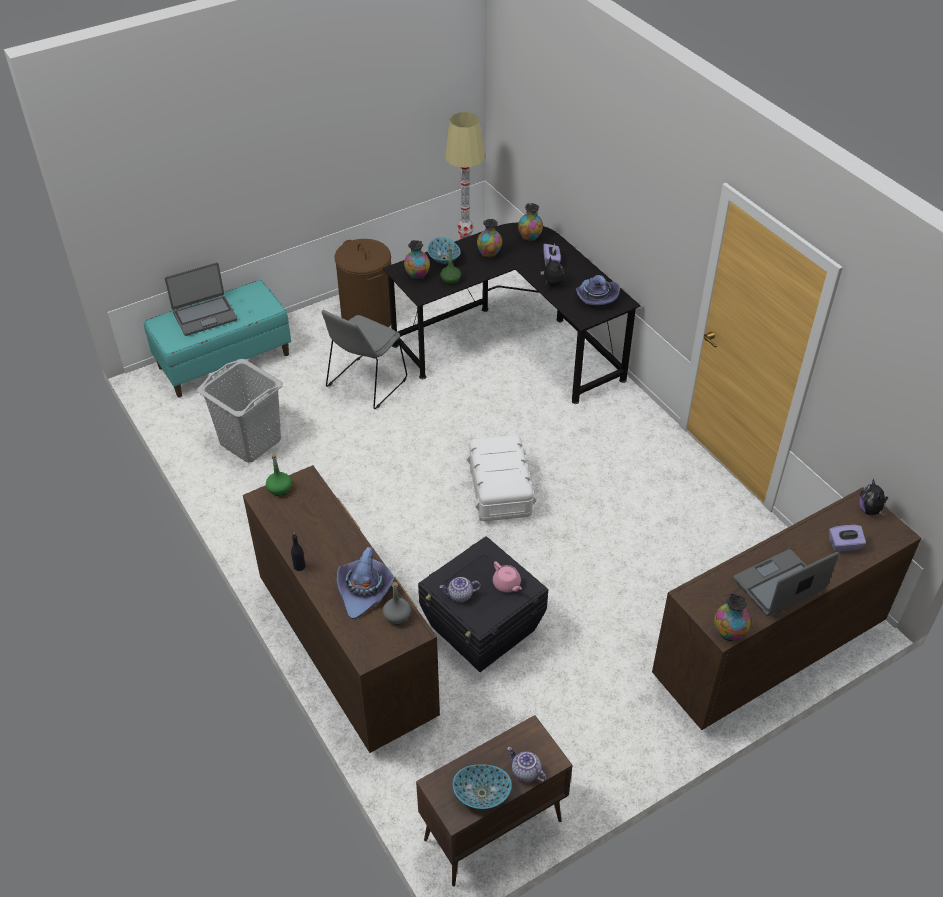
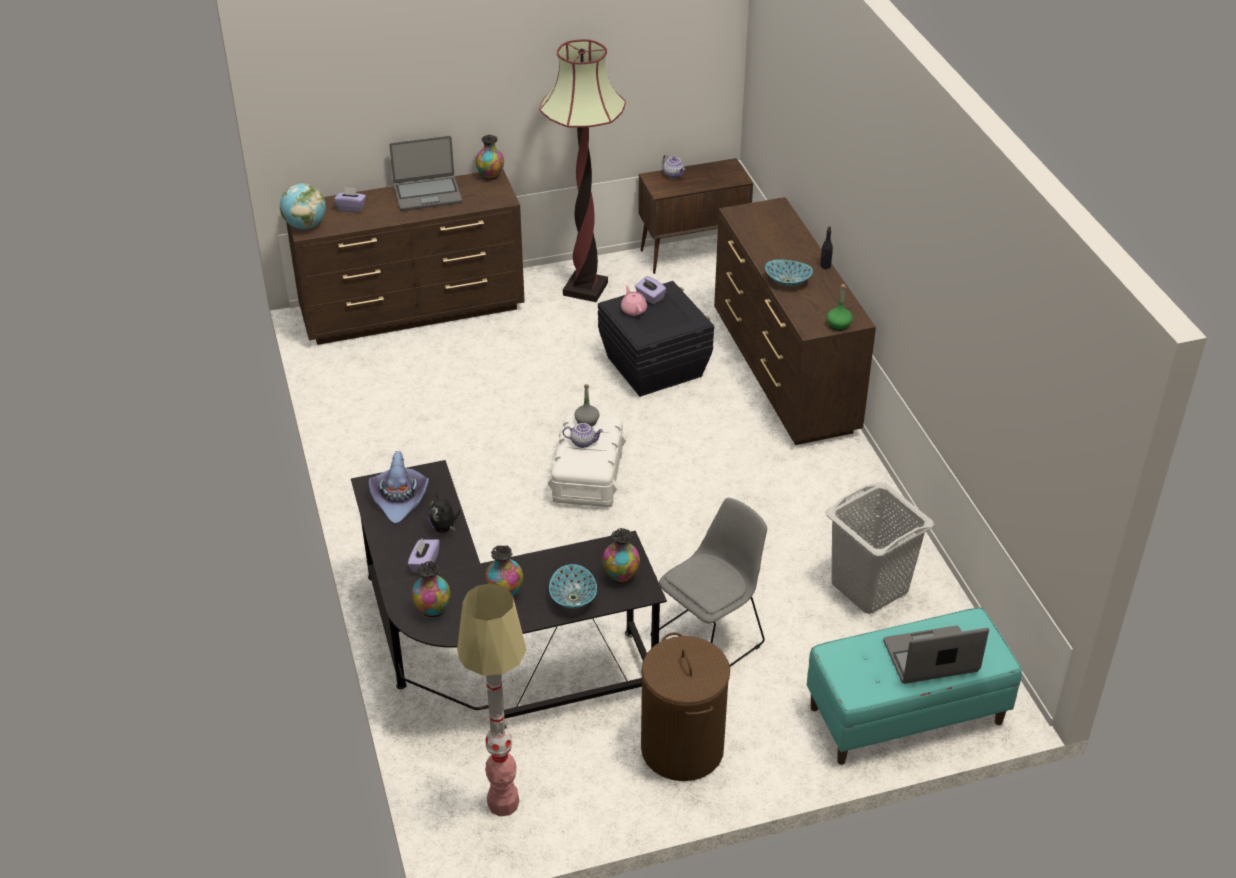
camera: 165 degrees left, 5 degrees down
purple hat [336,547,394,619] -> none
grey bottle [383,582,411,625] -> grey bottle moved to [574,384,599,427]
teapot [439,577,481,602] -> teapot moved to [563,423,603,448]
green bottle [440,247,461,285] -> none
bowl [453,764,512,809] -> bowl moved to [765,260,813,286]
plush toy [859,479,888,516] -> globe [280,183,326,229]
none -> floor lamp [539,39,626,302]
none -> purple tissue box [635,276,666,304]

